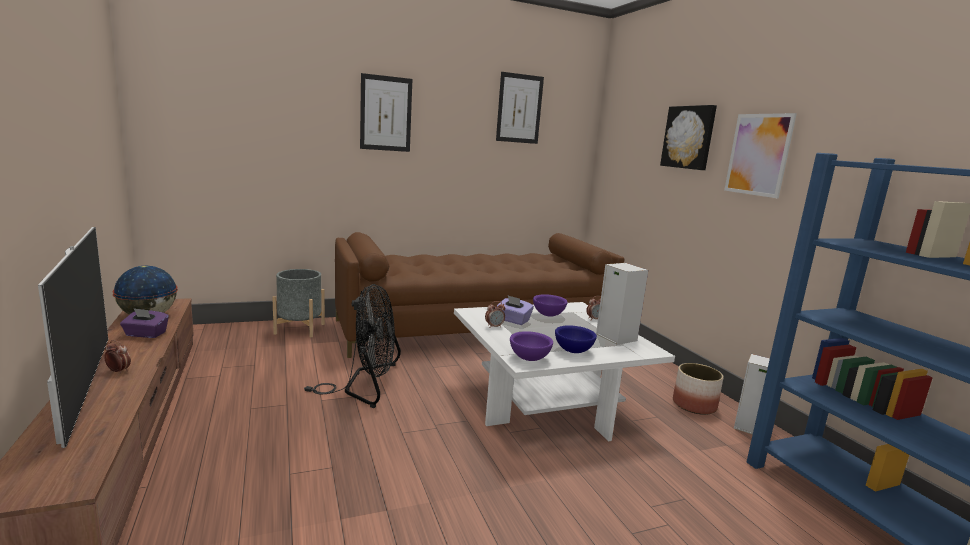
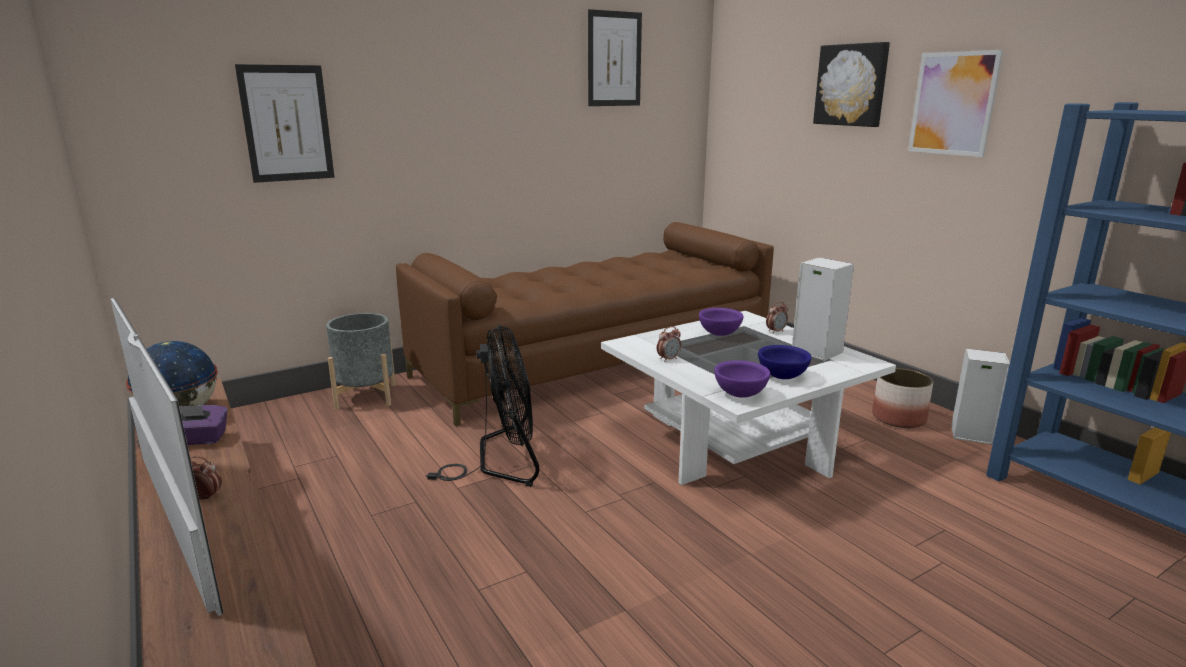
camera: 10 degrees left, 5 degrees up
picture [360,73,412,152] -> picture moved to [235,64,334,183]
purple tissue box [497,295,534,325] -> none

